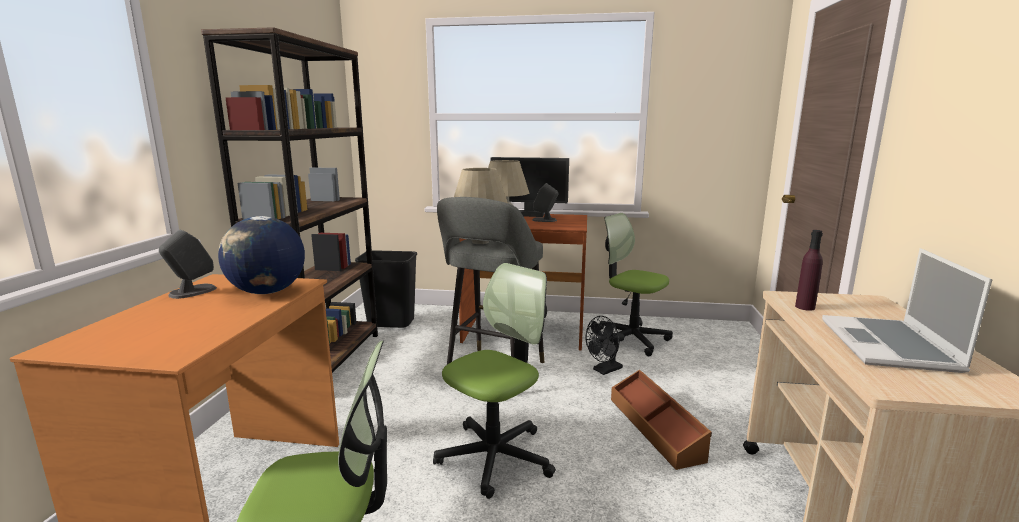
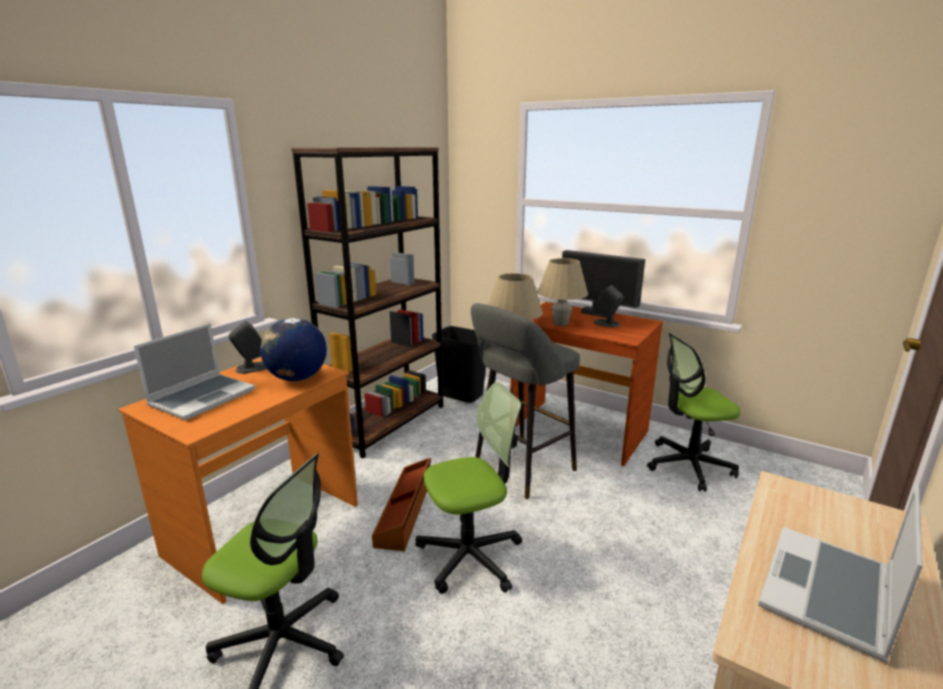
camera: 25 degrees right, 5 degrees up
black fan [585,316,625,375] -> none
office chair [599,213,673,356] -> office chair turned 75 degrees counterclockwise [647,333,741,492]
brown storage box [611,370,712,470] -> brown storage box moved to [372,458,431,551]
purple bottle [795,230,823,311] -> none
none -> laptop [134,323,255,420]

